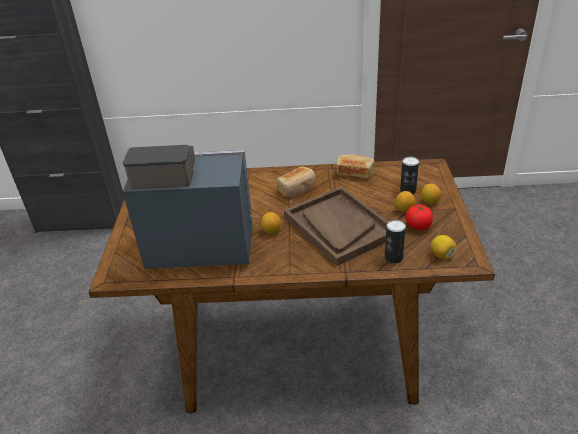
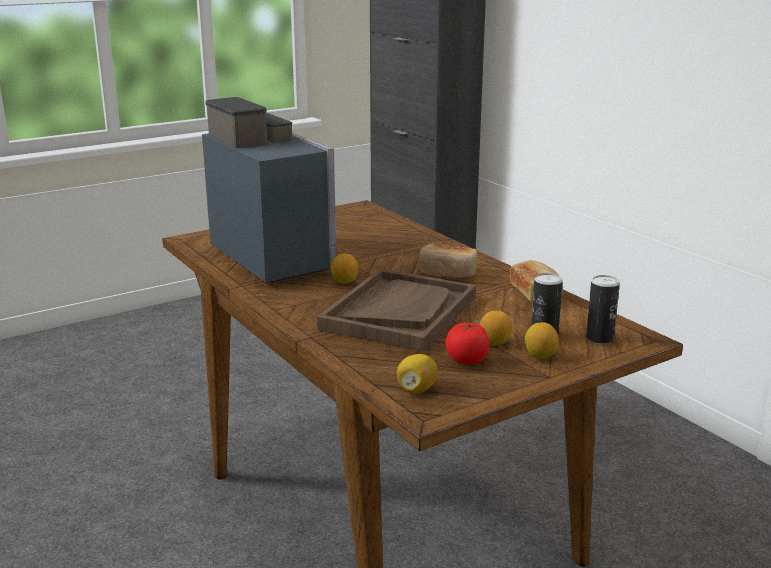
camera: 55 degrees right, 15 degrees down
can [385,220,406,264] -> can moved to [586,275,620,344]

